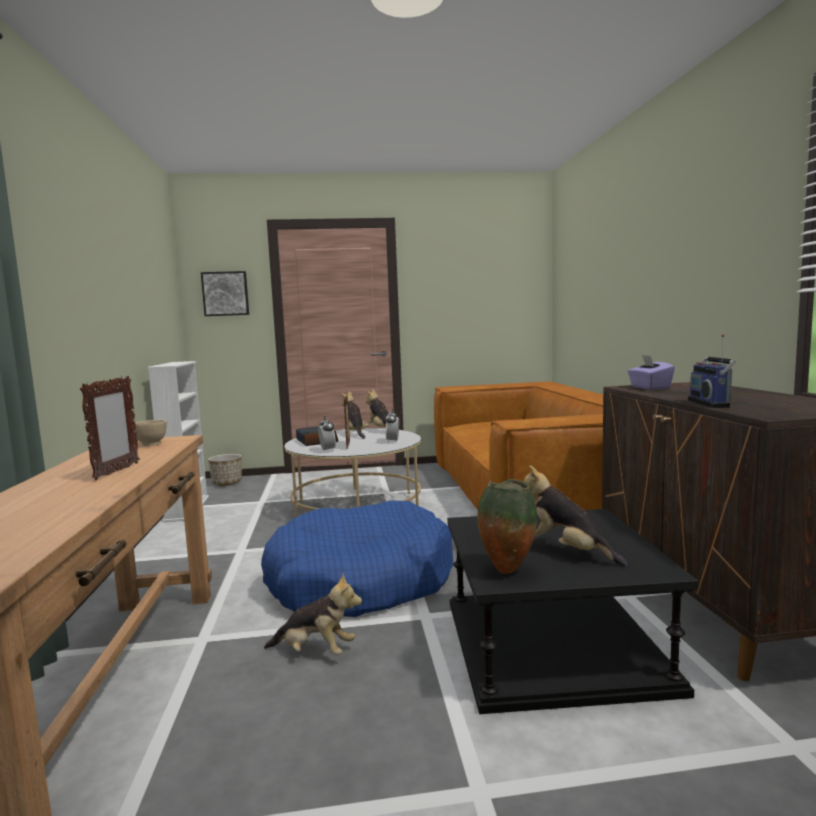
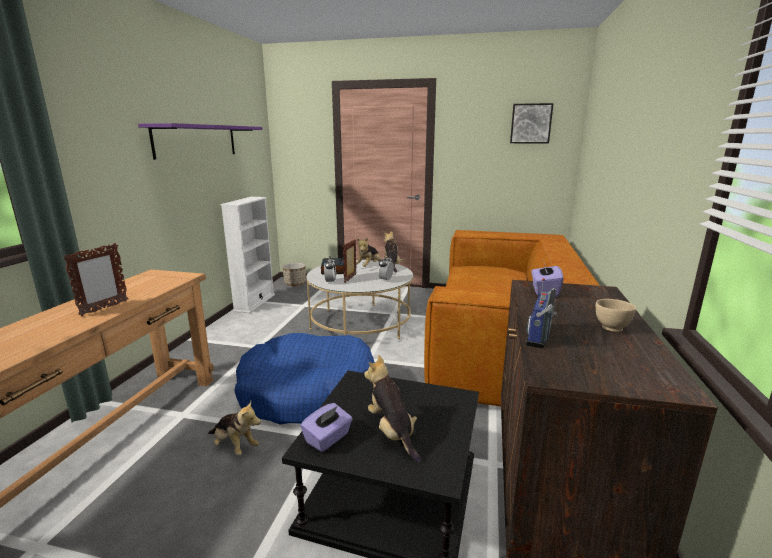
camera: 20 degrees right, 10 degrees up
beige bowl [134,420,167,446] -> beige bowl moved to [596,299,636,332]
picture [201,271,249,316] -> picture moved to [510,103,554,143]
plush toy [341,392,369,439] -> plush toy turned 150 degrees counterclockwise [356,237,381,267]
vase [478,479,537,574] -> purple tissue box [300,403,352,452]
none -> purple shelf [138,123,263,160]

